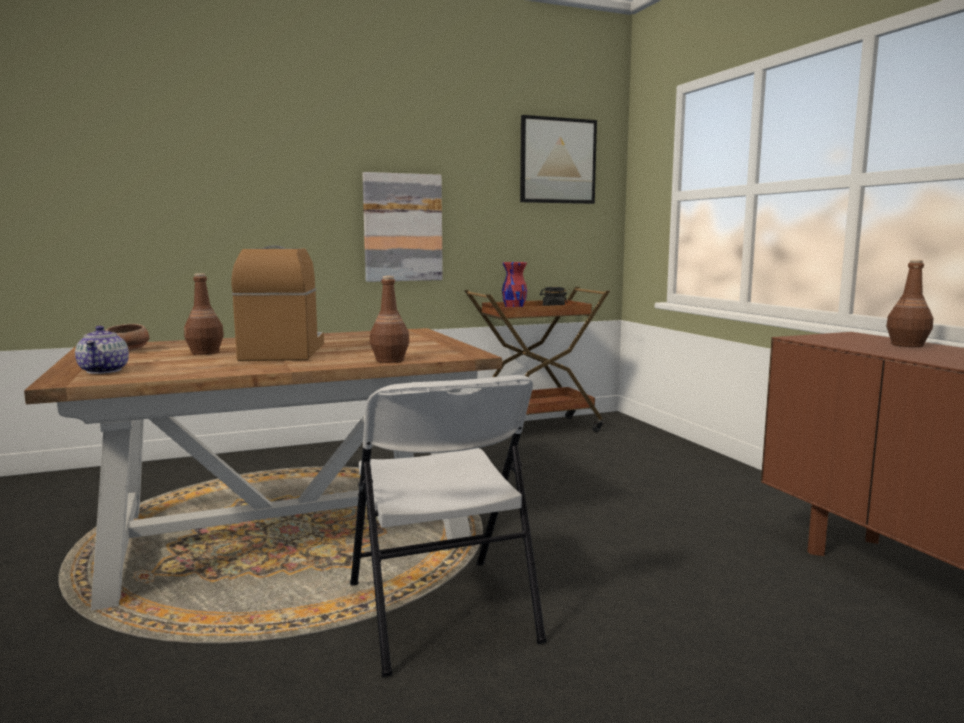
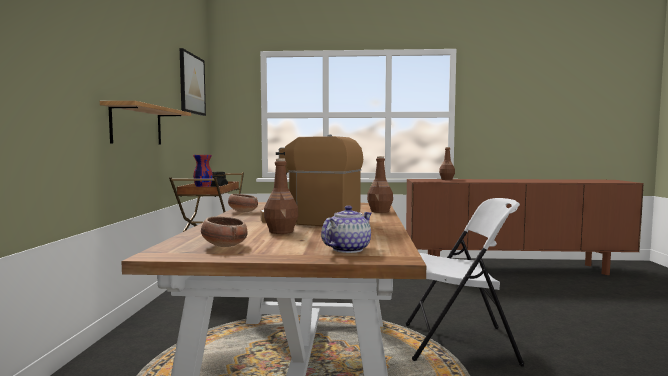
camera: 65 degrees left, 5 degrees down
teapot [75,326,129,374] -> teapot turned 60 degrees counterclockwise [321,205,372,253]
picture [363,172,443,282] -> shelf [100,101,191,145]
none -> bowl [228,194,258,212]

